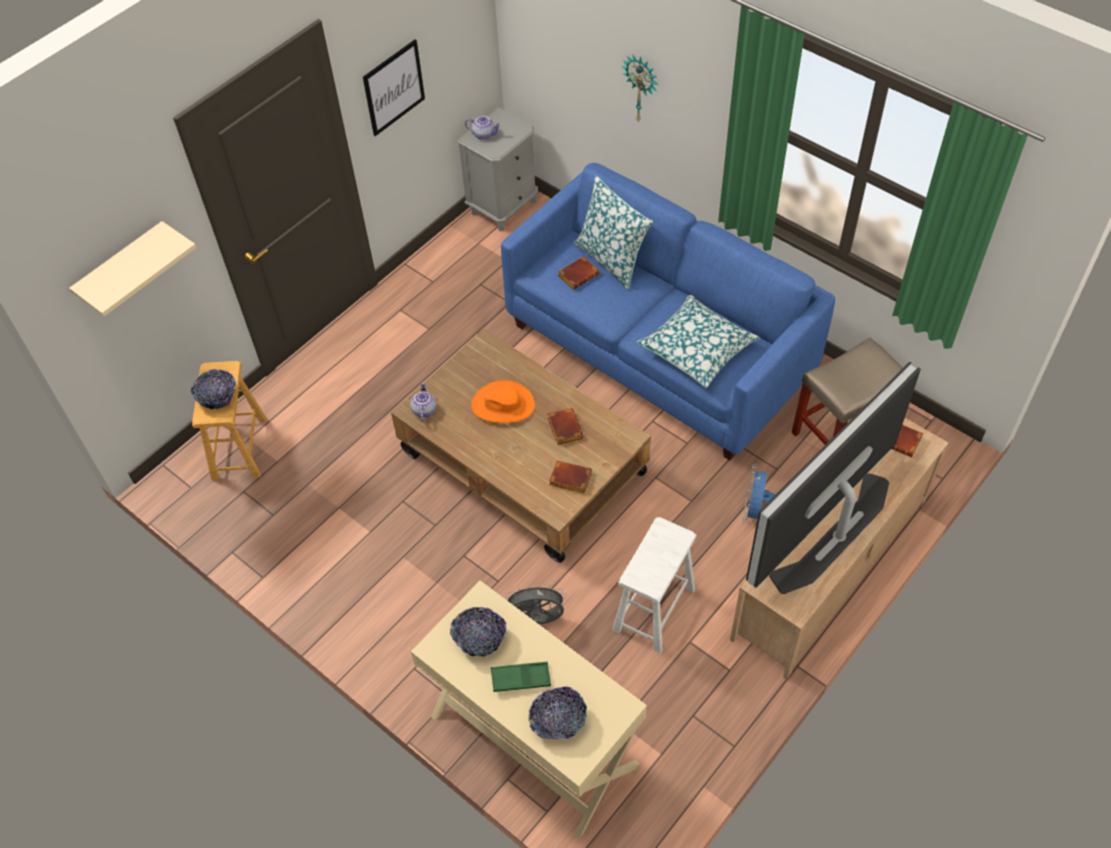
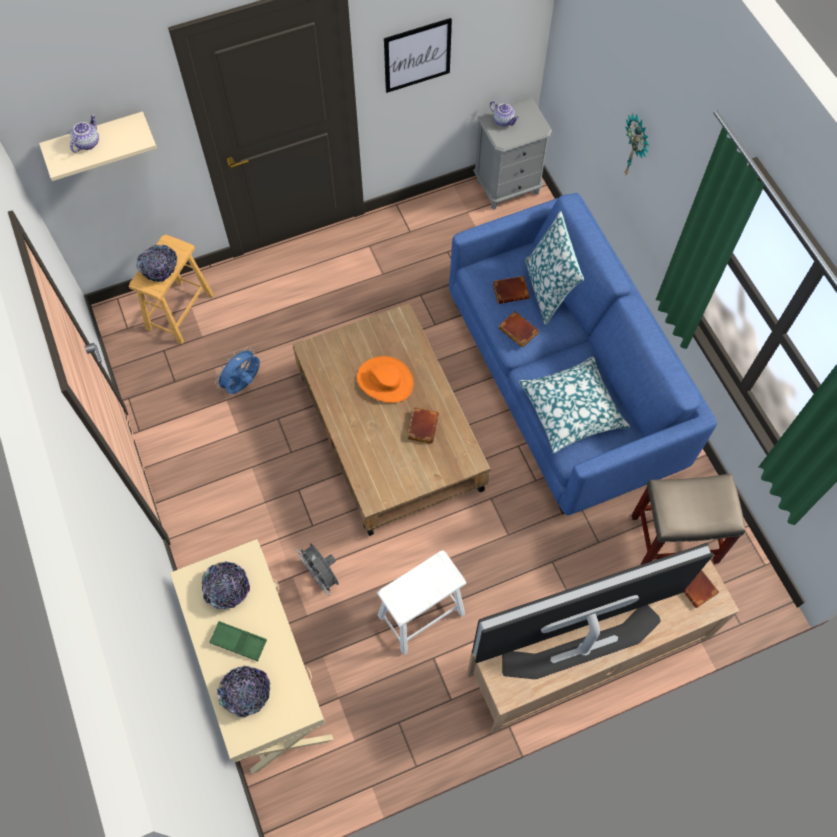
camera: 25 degrees right, 10 degrees up
teapot [410,382,436,422] -> teapot moved to [70,114,99,153]
grey fan [505,583,567,625] -> grey fan turned 150 degrees counterclockwise [297,543,339,596]
brown book [549,461,592,493] -> brown book moved to [499,312,539,348]
blue fan [742,464,776,524] -> blue fan moved to [215,347,260,394]

